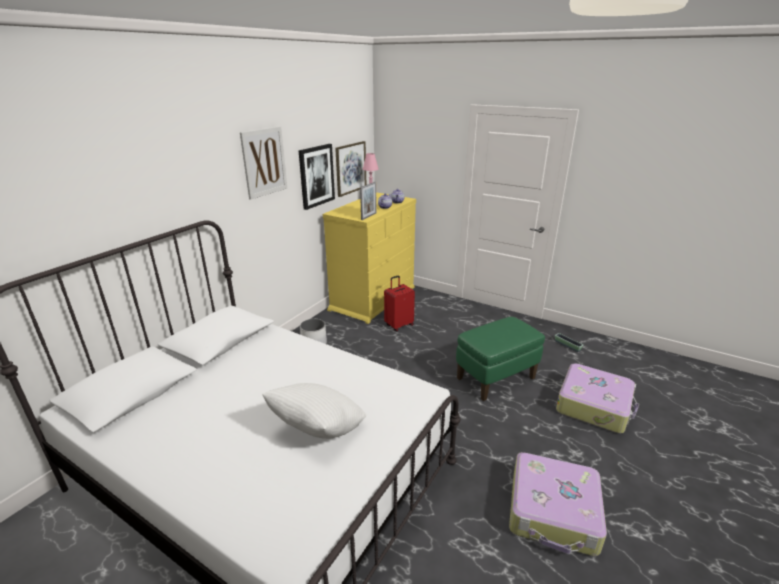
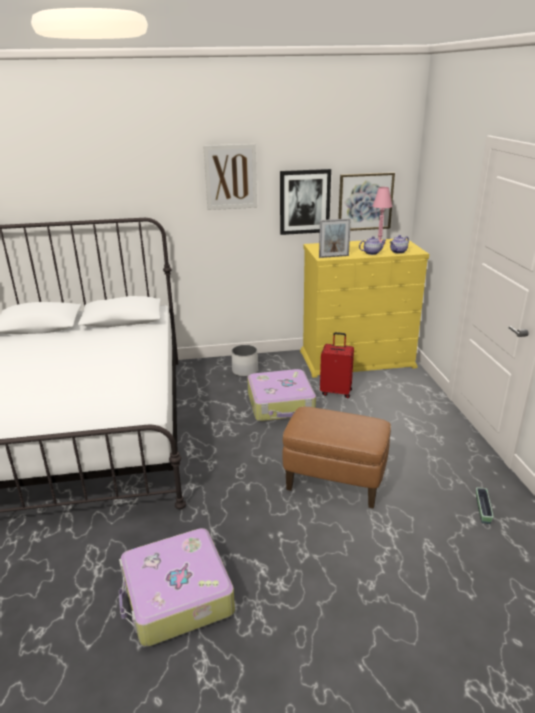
camera: 50 degrees right, 0 degrees up
white pillow [262,383,366,439] -> none
green ottoman [456,317,545,401] -> brown ottoman [282,406,391,509]
suitcase [556,364,639,433] -> suitcase moved to [247,369,316,421]

